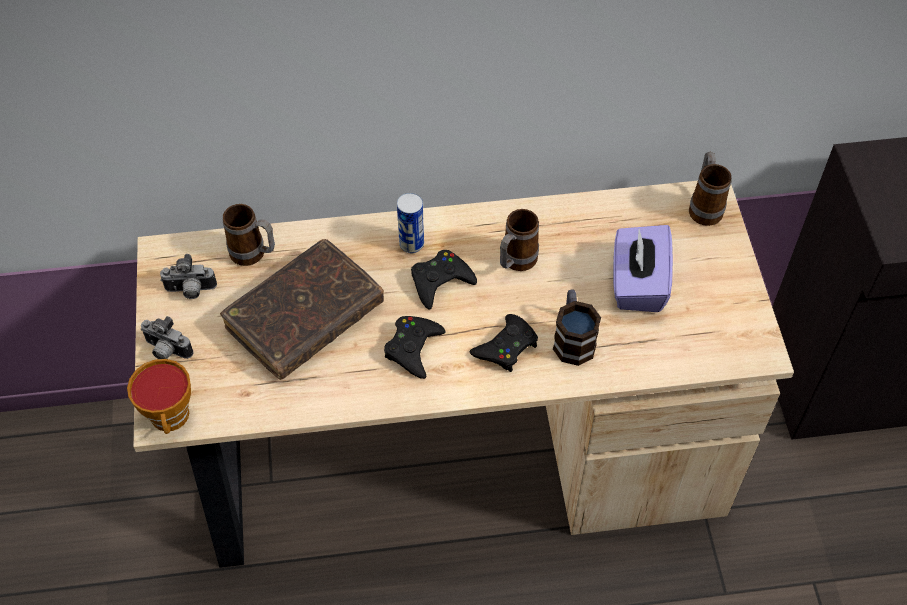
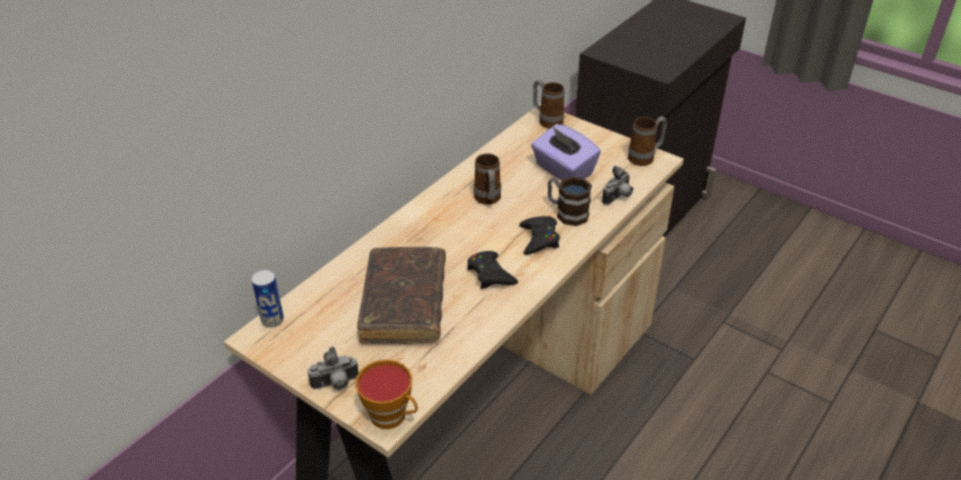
camera: 45 degrees left, 15 degrees down
camera [160,254,217,299] -> camera moved to [602,166,633,205]
mug [223,204,275,266] -> mug moved to [628,116,667,166]
can [397,193,424,253] -> can moved to [251,269,284,327]
black game controller [411,250,477,310] -> none

